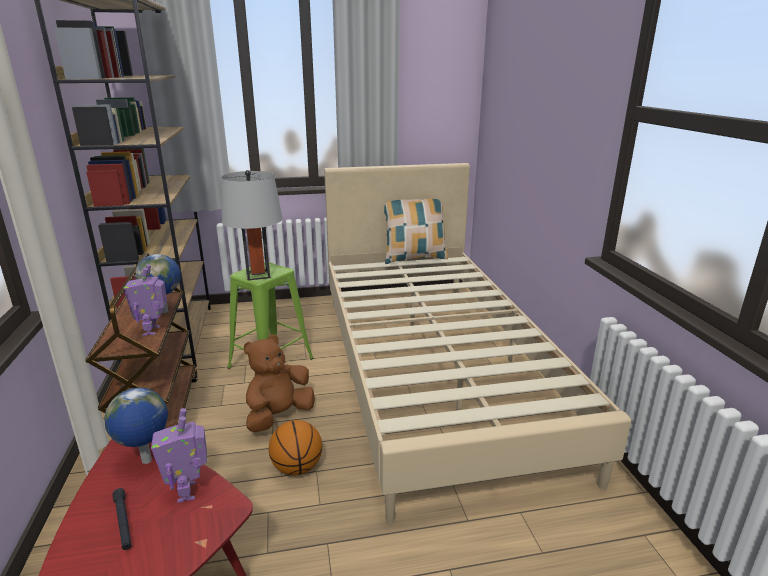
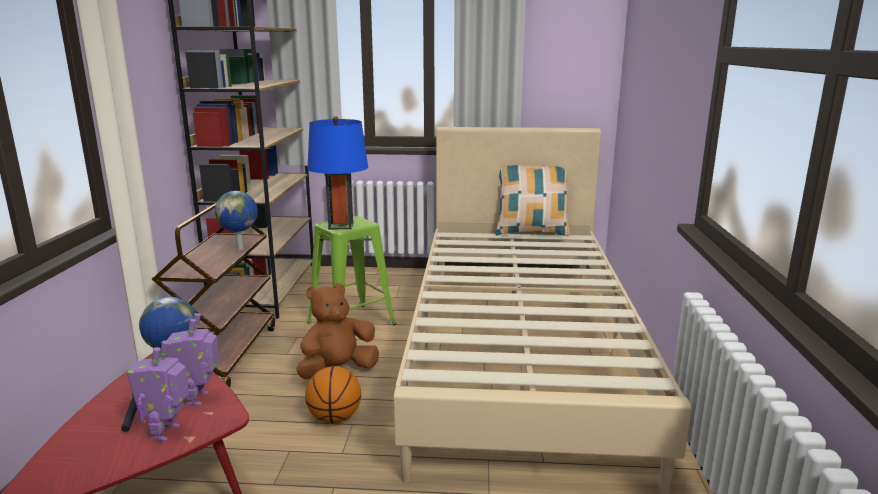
camera: 15 degrees right, 5 degrees down
toy robot [124,264,167,336] -> toy robot moved to [127,340,189,441]
grey table lamp [221,170,283,281] -> blue table lamp [307,116,368,229]

